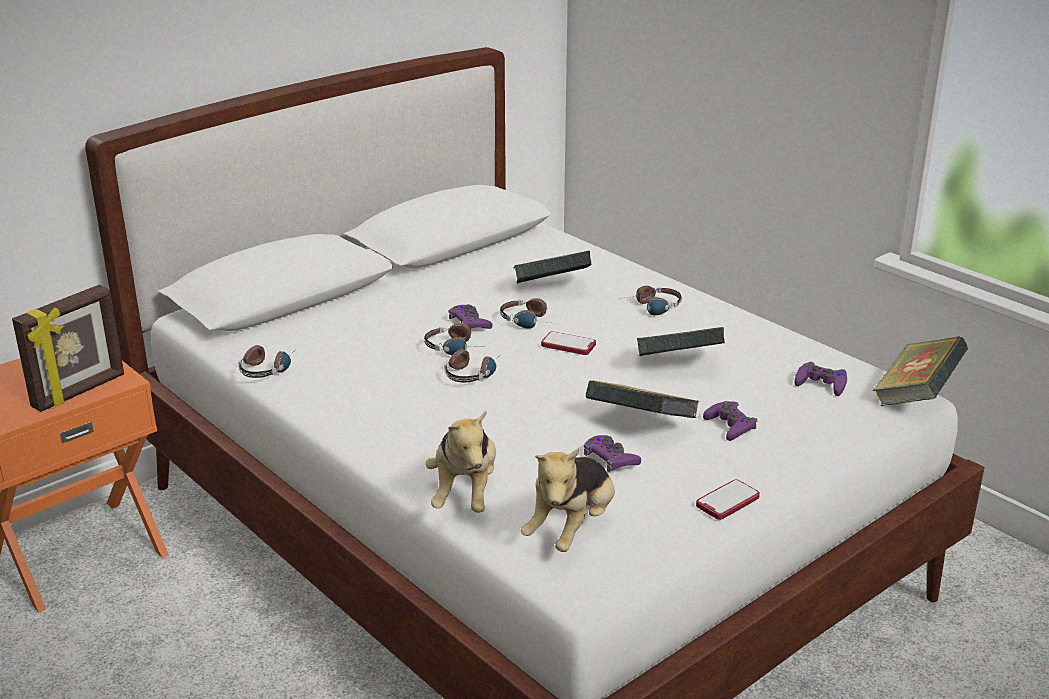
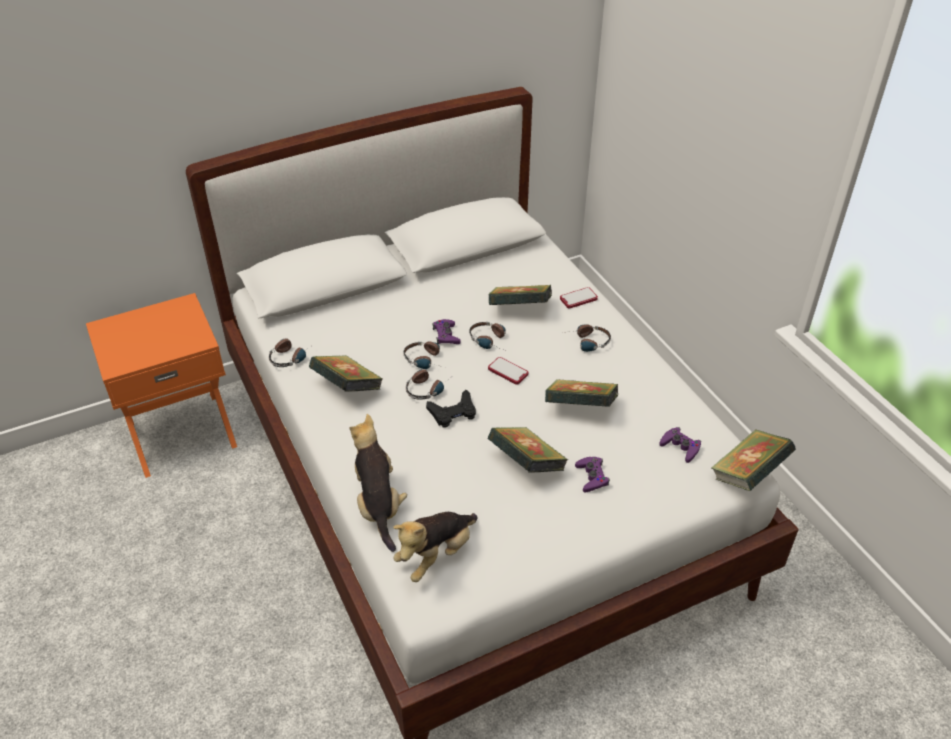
camera: 15 degrees right, 15 degrees up
picture frame [12,285,124,412] -> none
plush toy [426,411,496,513] -> plush toy turned 150 degrees clockwise [349,414,407,552]
purple game controller [583,435,641,472] -> none
phone [696,479,760,520] -> phone moved to [560,287,598,309]
none -> book [309,355,383,392]
none -> black game controller [426,390,476,428]

